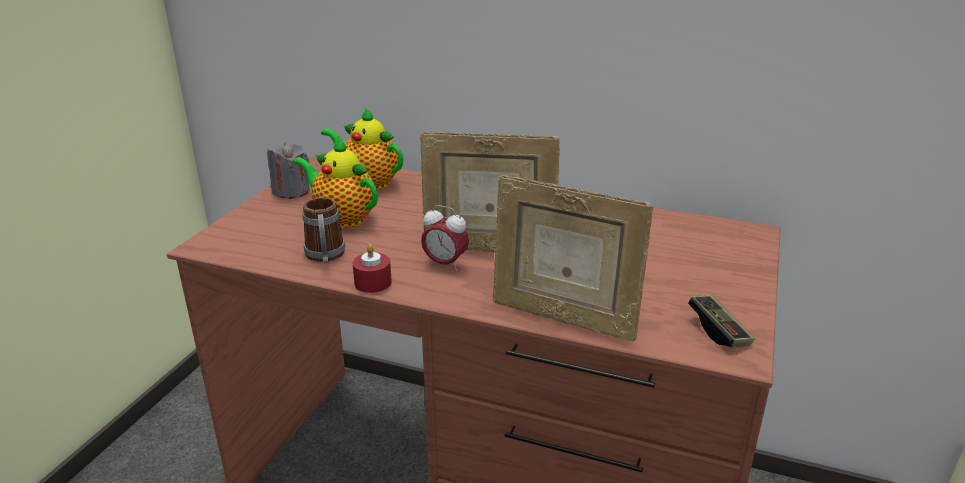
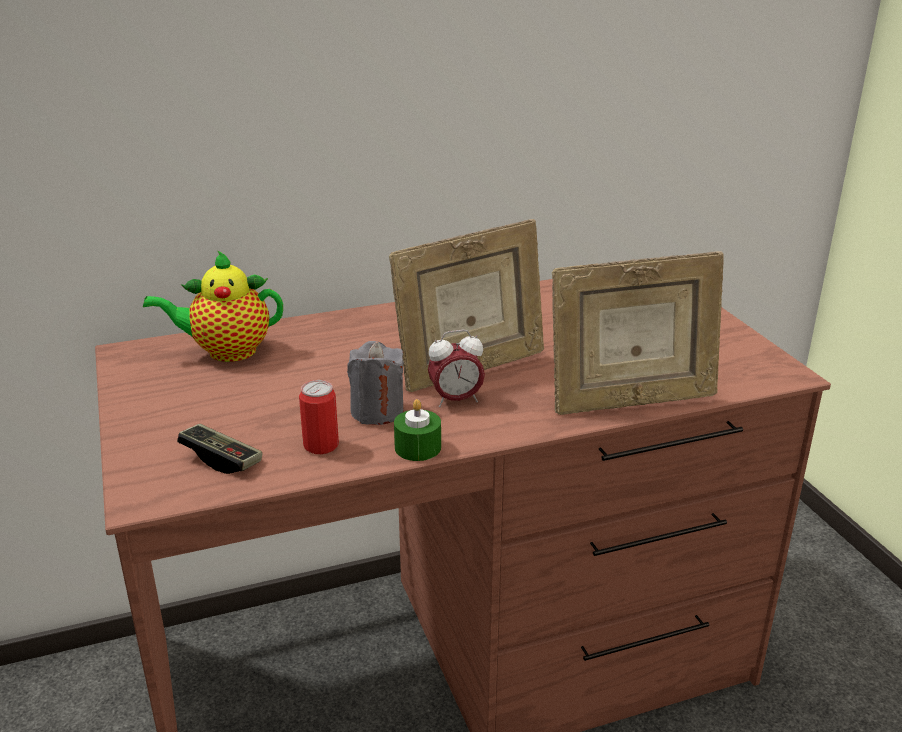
camera: 40 degrees left, 0 degrees up
grey candle [267,142,310,199] -> grey candle moved to [347,341,404,425]
teapot [293,137,378,228] -> none
mug [302,197,345,263] -> can [299,380,339,454]
red candle [352,244,392,293] -> green candle [394,399,441,461]
game controller [688,295,755,347] -> game controller moved to [177,424,263,474]

